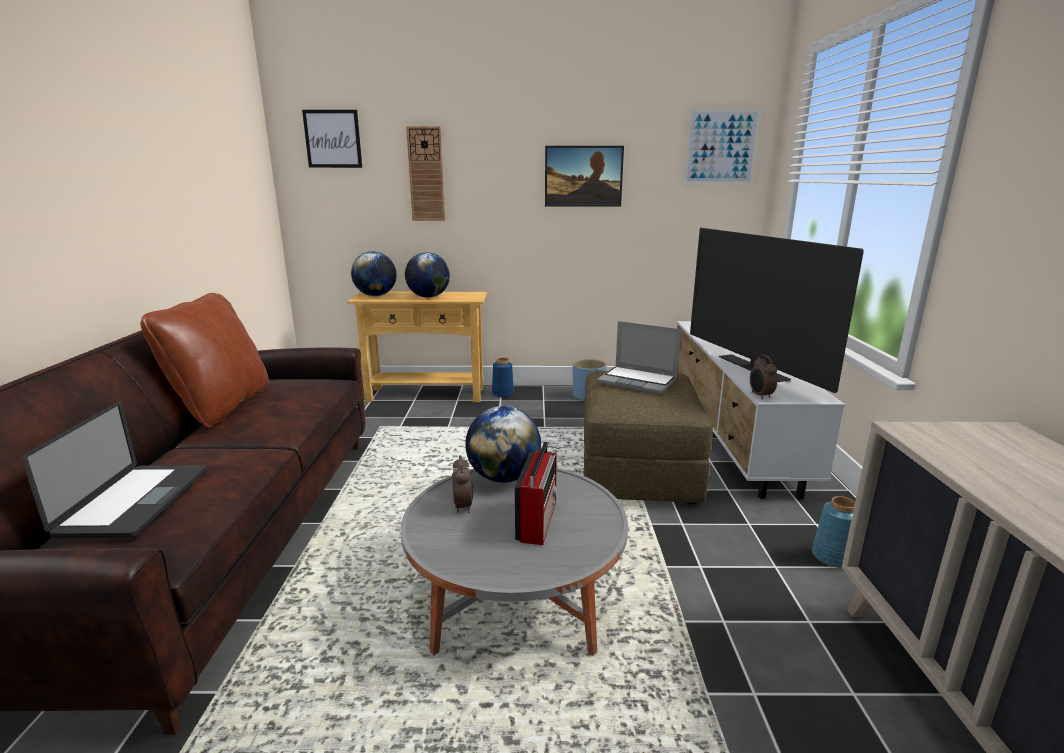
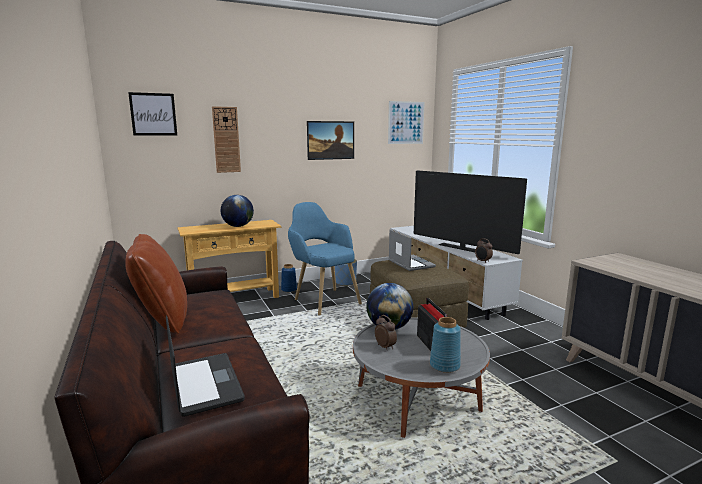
camera: 25 degrees left, 5 degrees down
globe [351,251,397,296] -> none
laptop [597,321,681,395] -> laptop turned 120 degrees counterclockwise [389,230,436,271]
blue vase [812,496,855,568] -> blue vase moved to [430,317,461,373]
none -> blue armchair [288,202,362,316]

